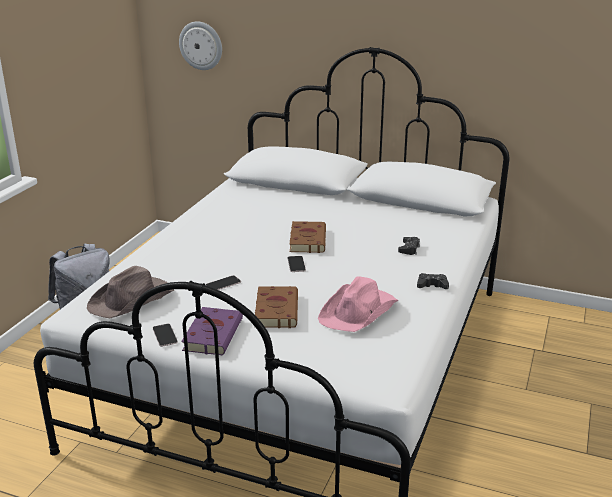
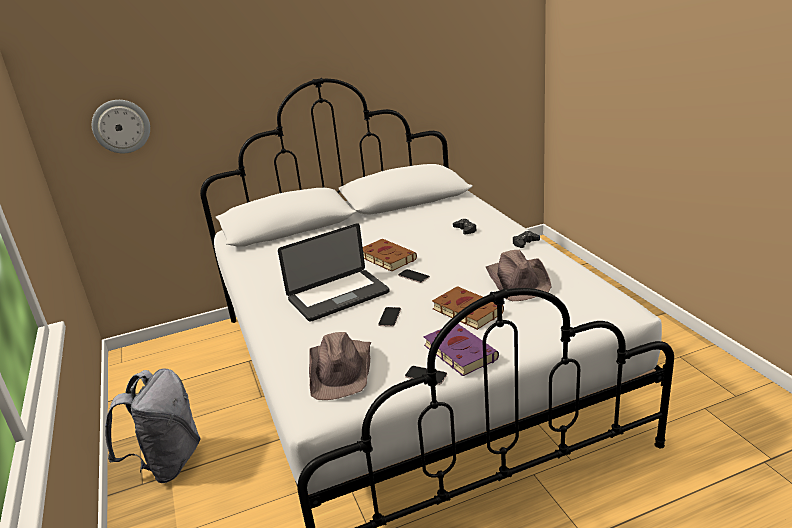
camera: 40 degrees left, 0 degrees up
pink hat [318,276,398,332] -> brown hat [486,250,552,301]
none -> laptop [278,223,390,322]

